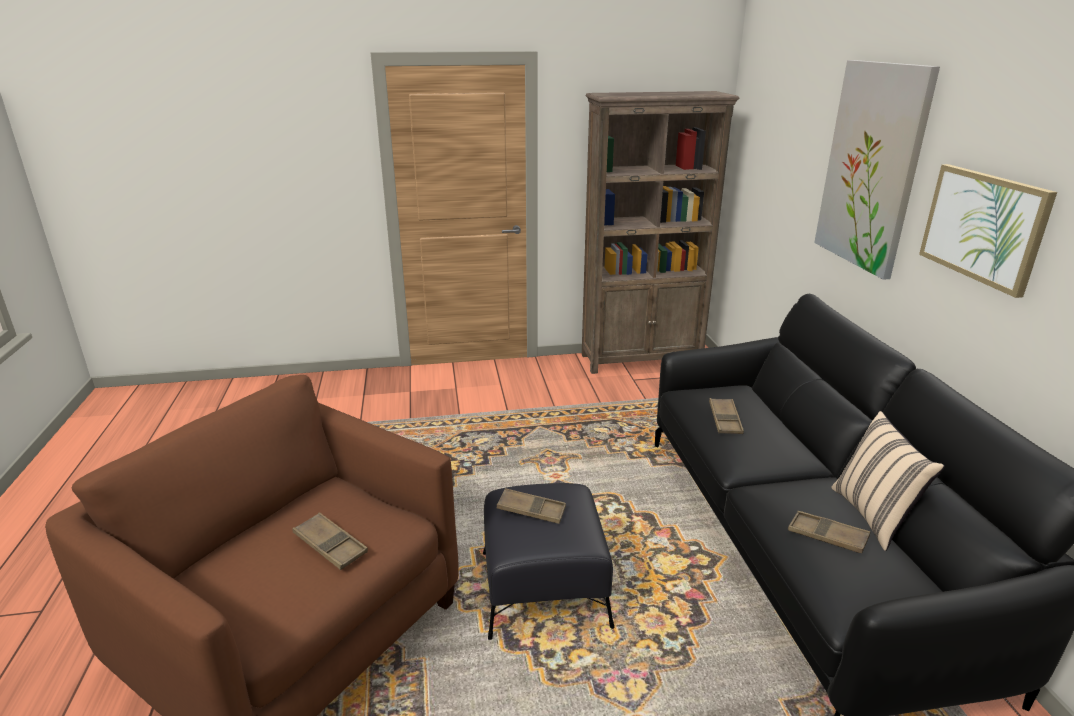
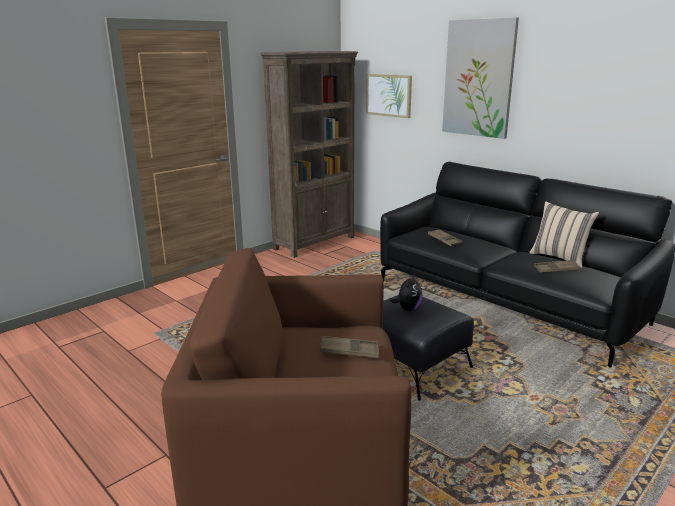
camera: 35 degrees left, 5 degrees down
brown tray [497,488,566,524] -> plush toy [390,274,422,311]
picture [919,164,1057,298] -> picture moved to [366,74,412,118]

